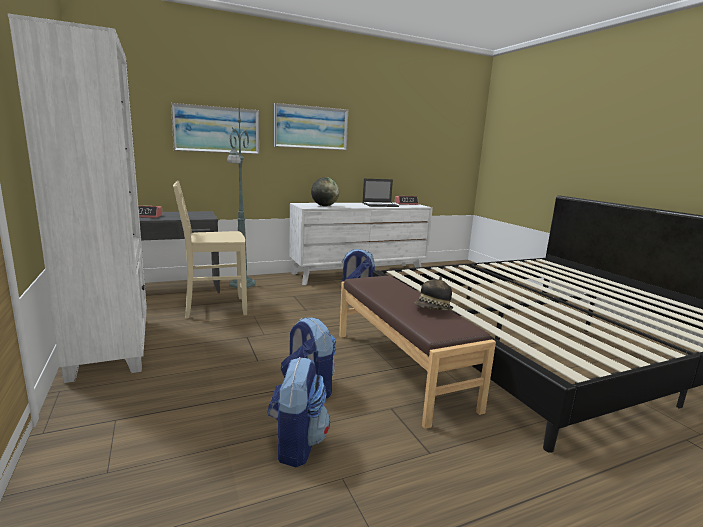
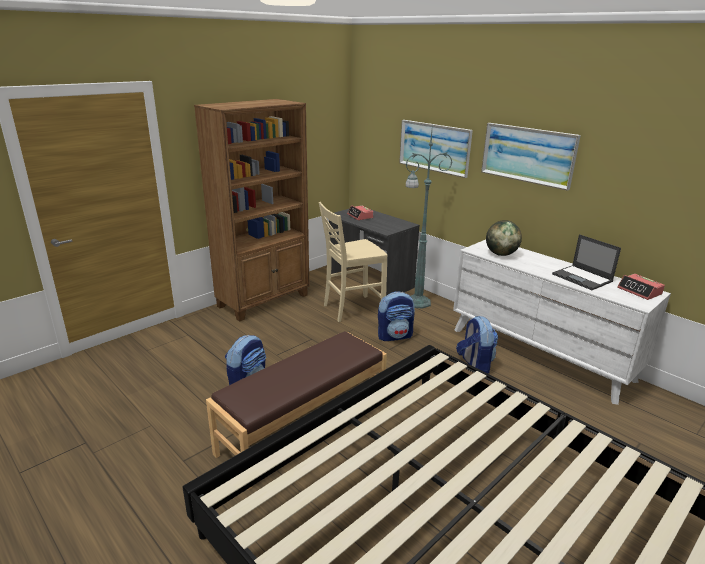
camera: 70 degrees right, 10 degrees up
white bookcase [8,13,147,383] -> brown bookcase [194,99,309,321]
beige chair [173,181,247,319] -> beige chair turned 75 degrees counterclockwise [319,202,388,322]
backpack [268,357,330,467] -> backpack moved to [378,291,415,341]
hat [414,276,453,310] -> none

